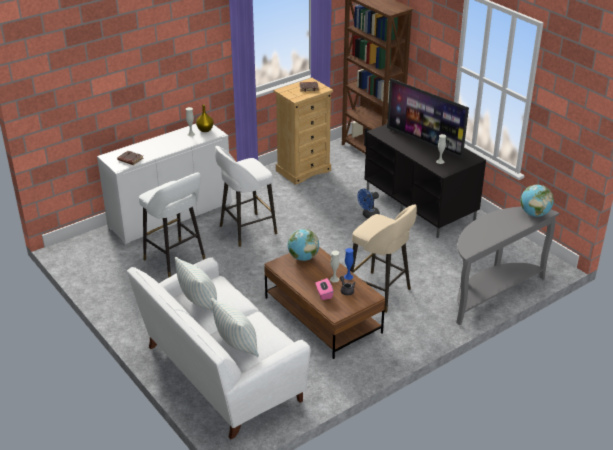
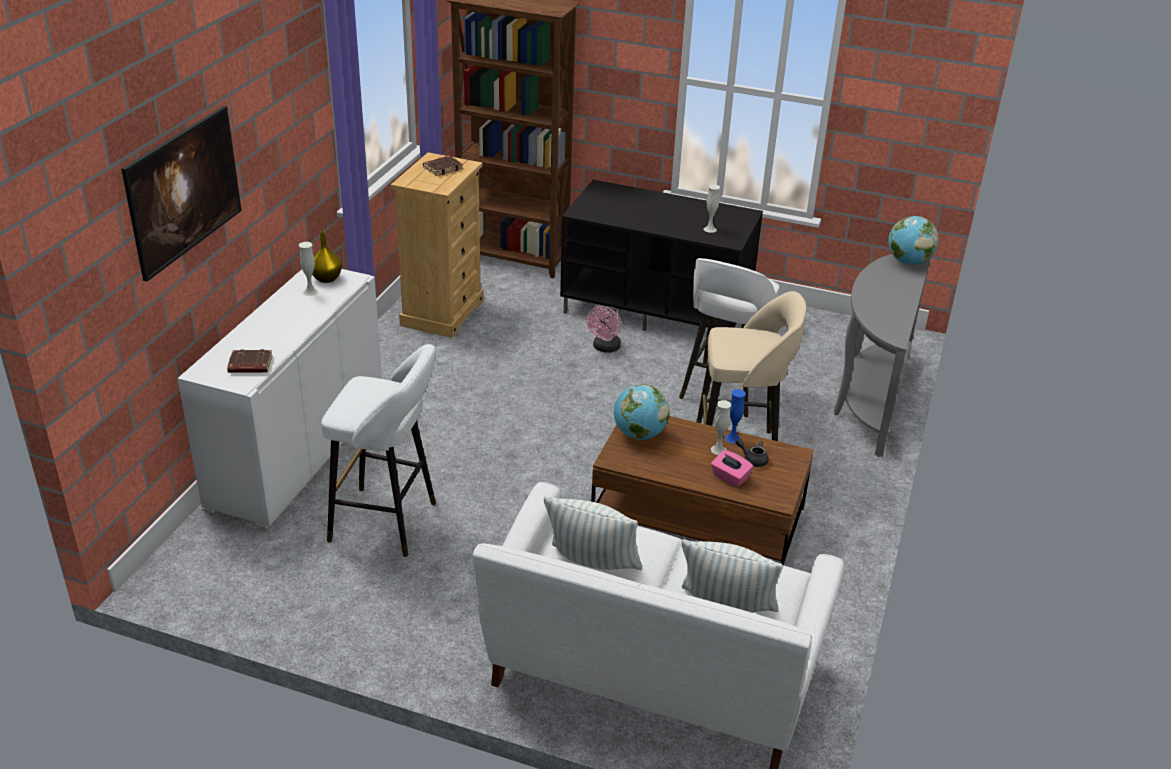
camera: 35 degrees left, 0 degrees up
white stool [215,146,277,247] -> white stool moved to [679,258,779,418]
blue fan [358,189,380,218] -> pink fan [586,306,621,353]
television [387,78,469,159] -> none
none -> picture [121,106,242,282]

